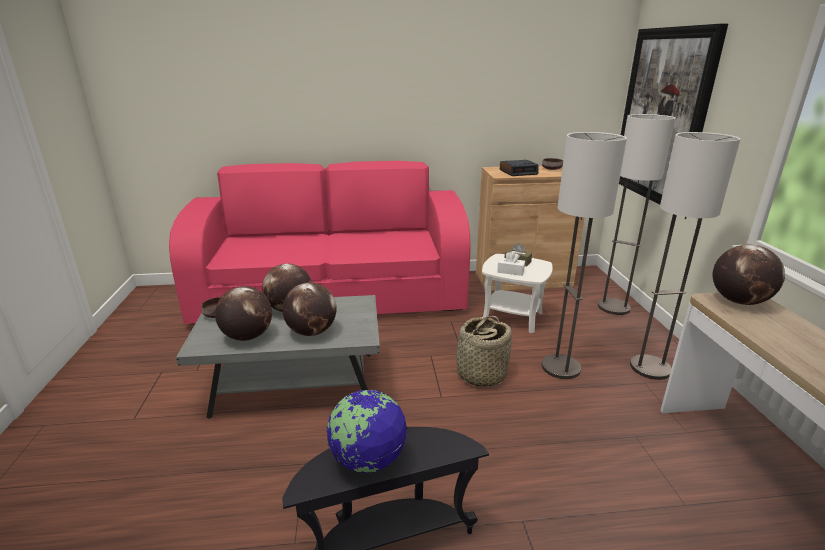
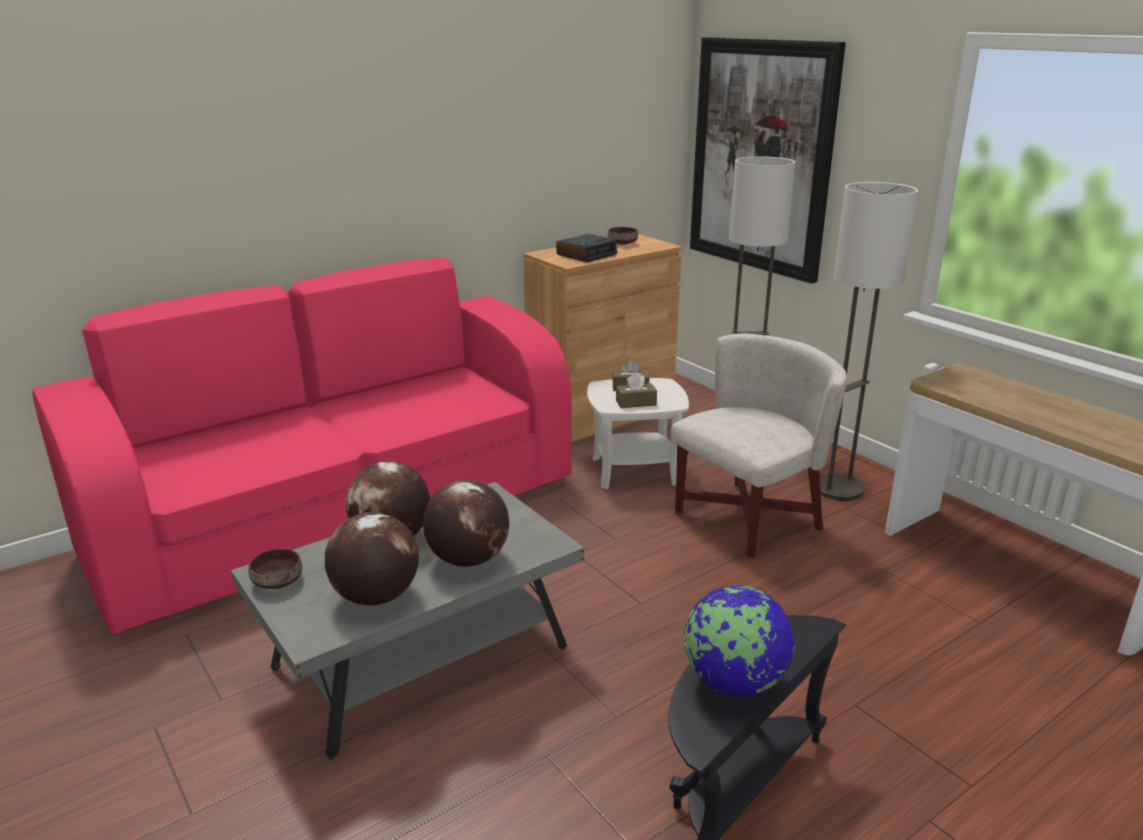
camera: 30 degrees left, 0 degrees up
basket [453,316,512,387] -> none
white tissue box [497,251,525,276] -> brown tissue box [616,373,657,408]
floor lamp [541,132,627,379] -> white armchair [671,334,847,557]
globe [712,245,785,305] -> none

